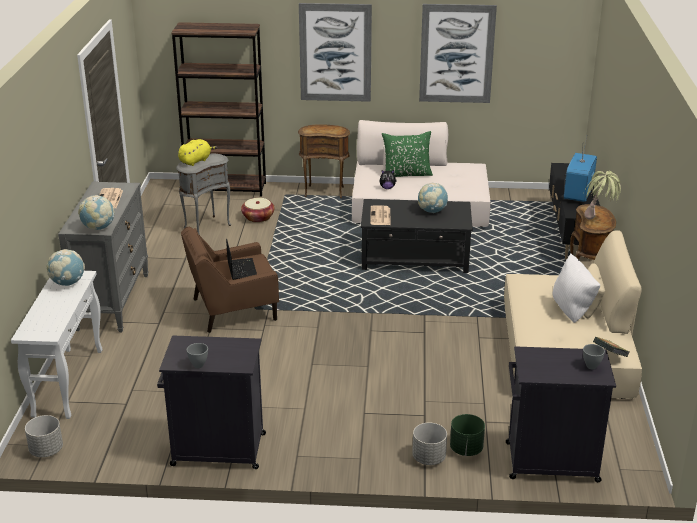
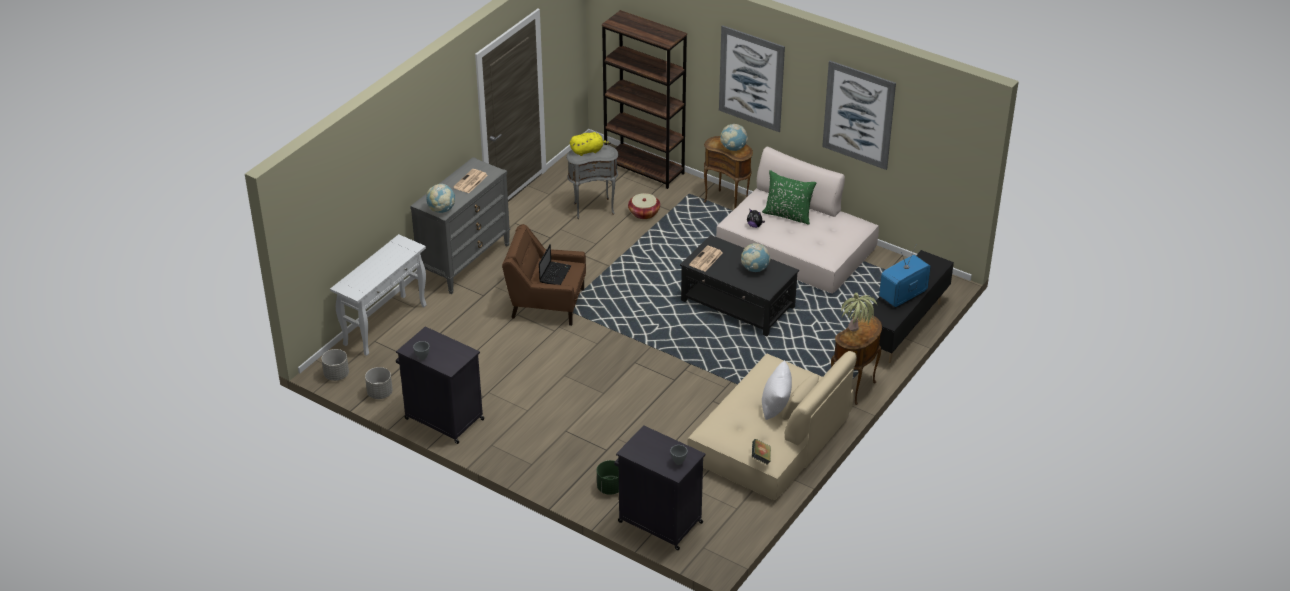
camera: 30 degrees right, 10 degrees up
globe [47,249,85,286] -> globe moved to [720,124,748,151]
grey planter [412,423,447,465] -> grey planter moved to [365,367,393,399]

